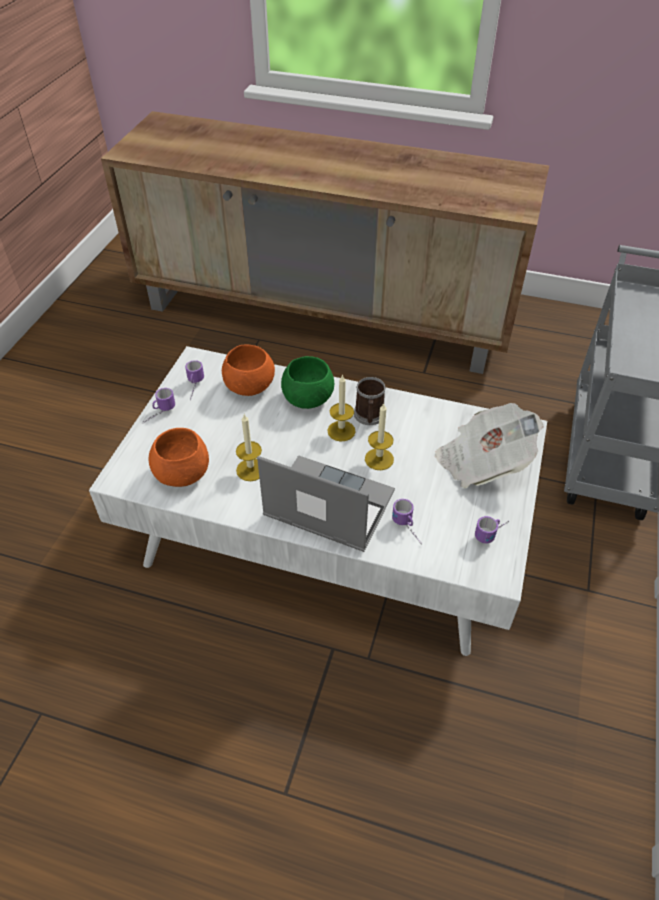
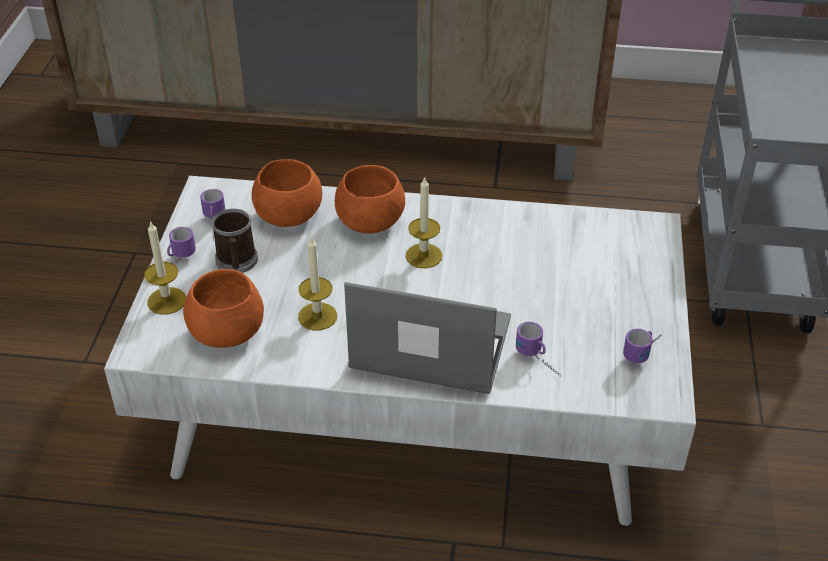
camera: 10 degrees left, 5 degrees down
green bowl [281,356,334,409] -> orange bowl [335,165,405,234]
mug [354,377,386,425] -> mug moved to [211,209,258,273]
candle [365,403,394,470] -> candle moved to [144,220,186,315]
newspaper [435,403,544,488] -> none

